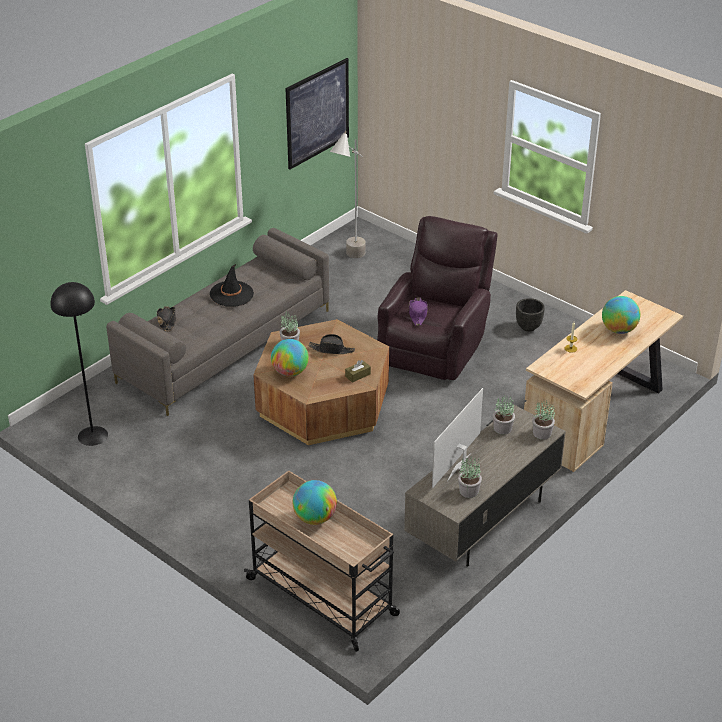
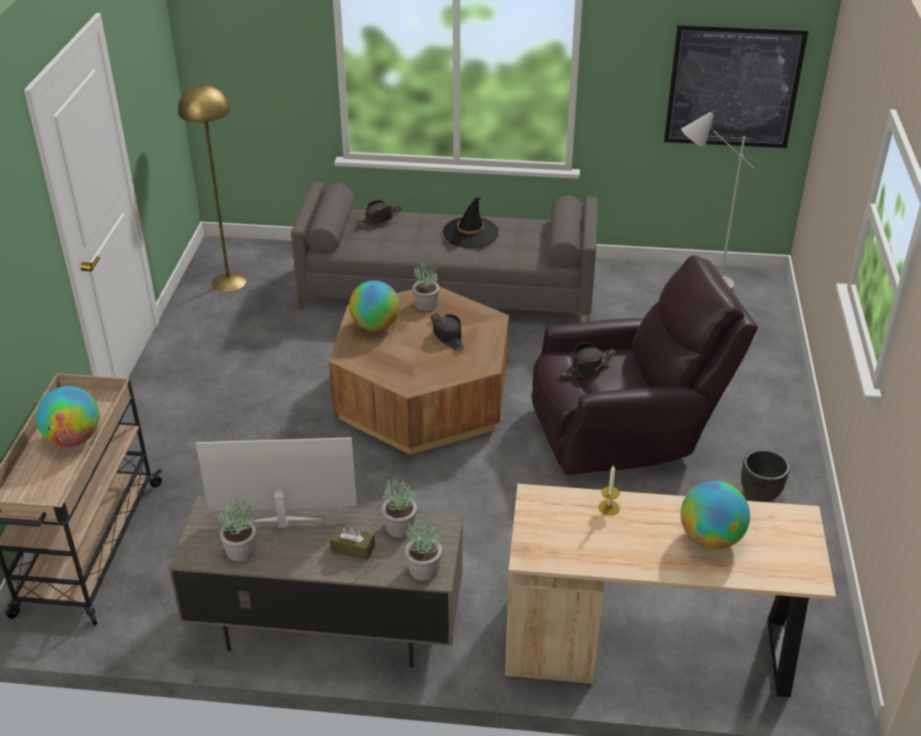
camera: 55 degrees right, 0 degrees up
black floor lamp [50,282,108,446] -> yellow floor lamp [178,84,246,292]
brown tissue box [345,360,371,383] -> brown tissue box moved to [330,526,375,561]
purple hat [409,297,428,326] -> black hat [560,342,616,377]

